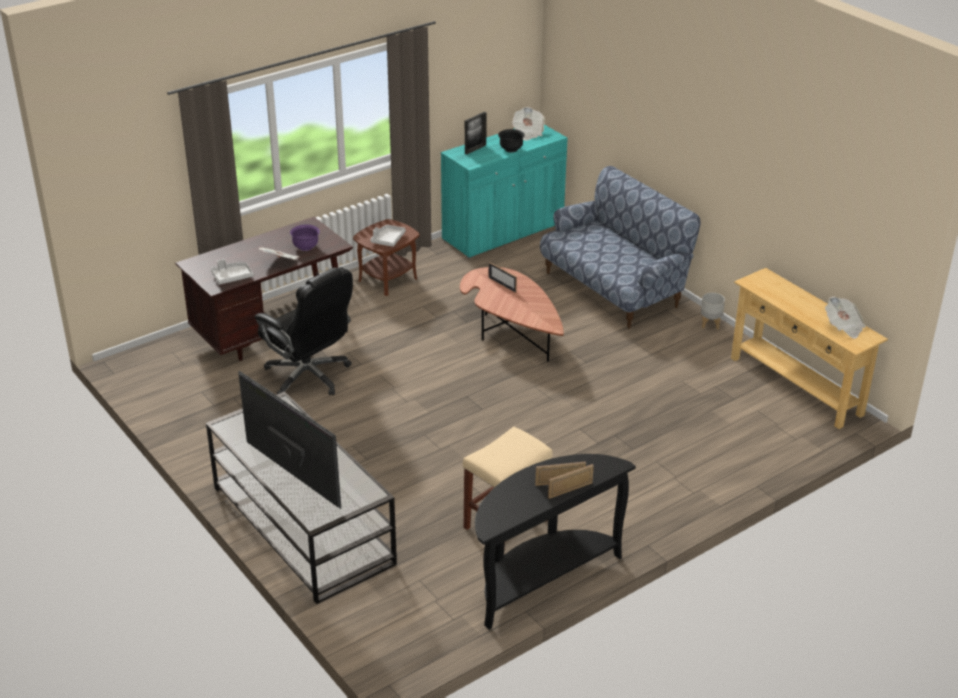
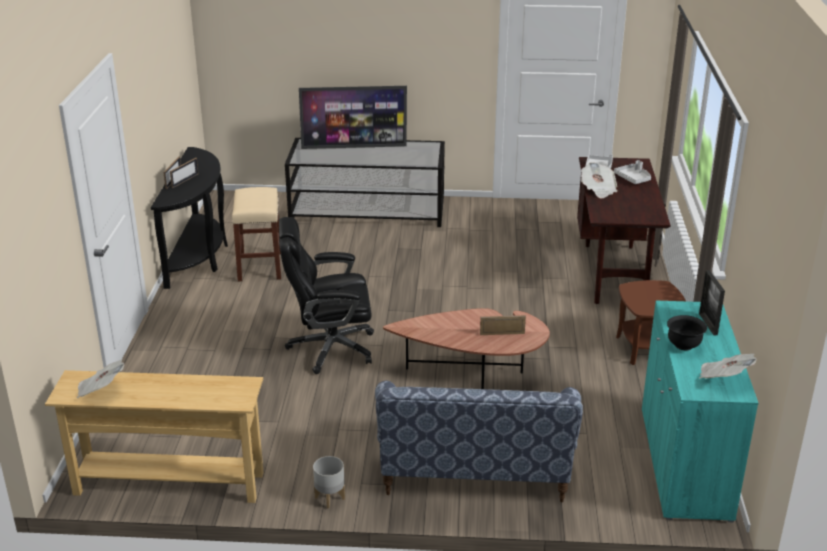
camera: 130 degrees right, 5 degrees down
black office chair [255,267,353,396] -> black office chair moved to [279,217,374,374]
purple bowl [290,225,320,251] -> none
grey tray [370,225,406,247] -> grey tray moved to [614,160,651,184]

